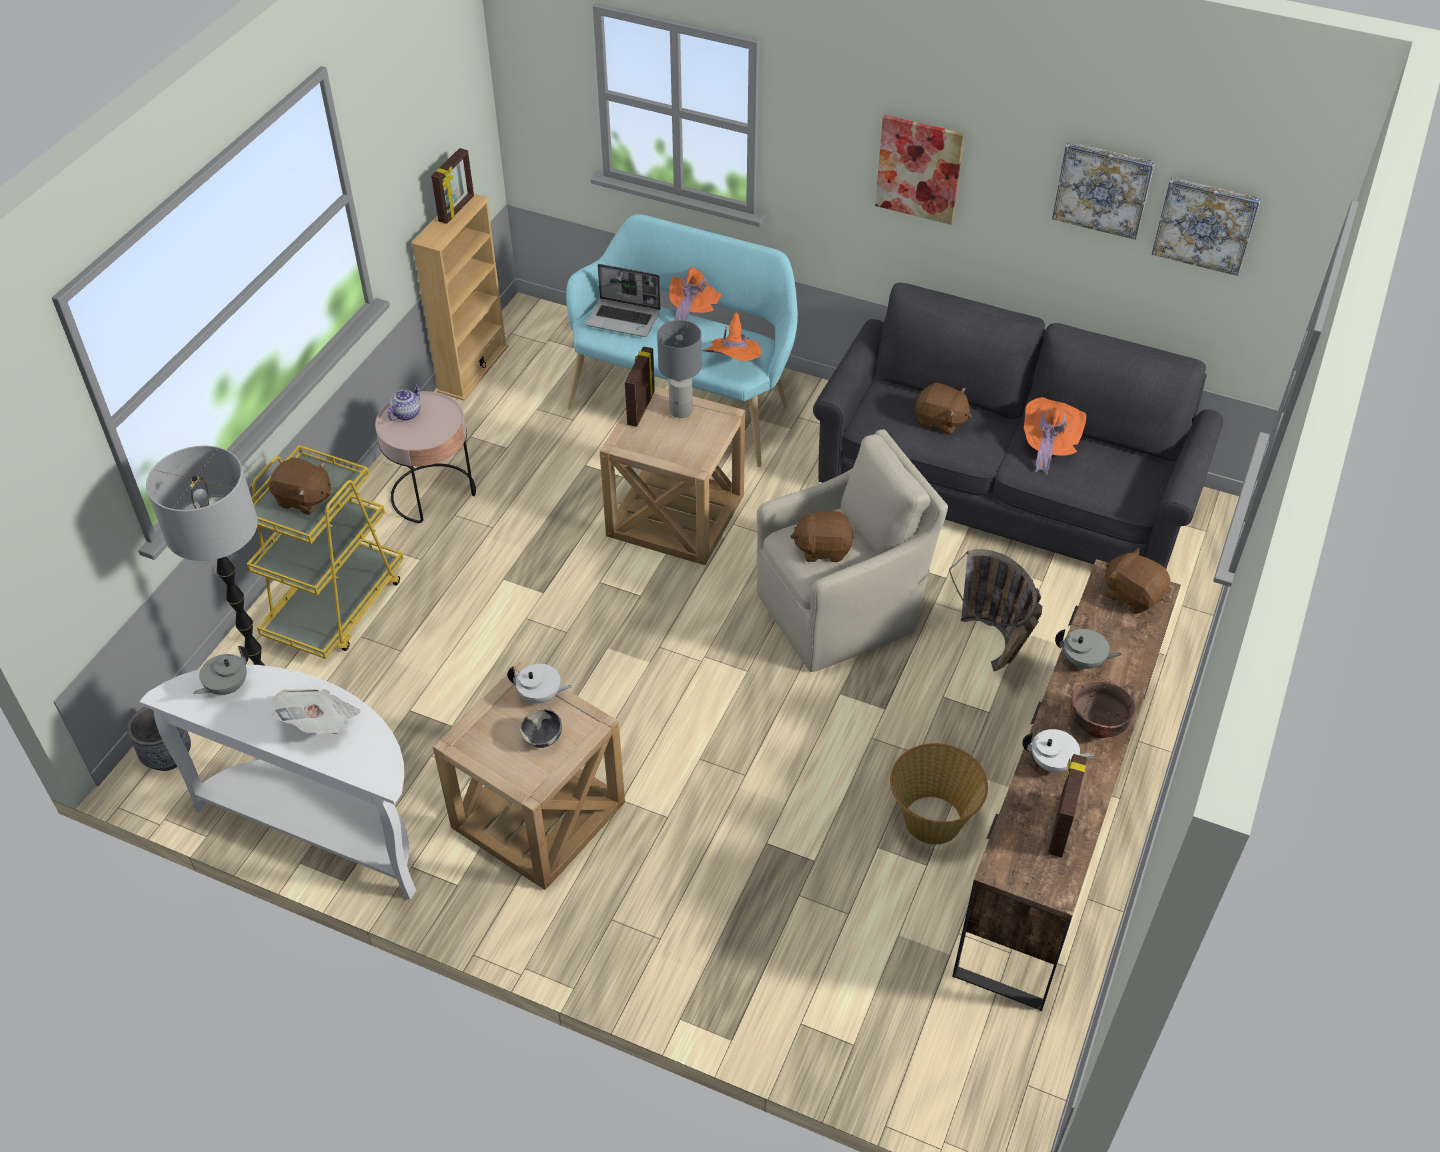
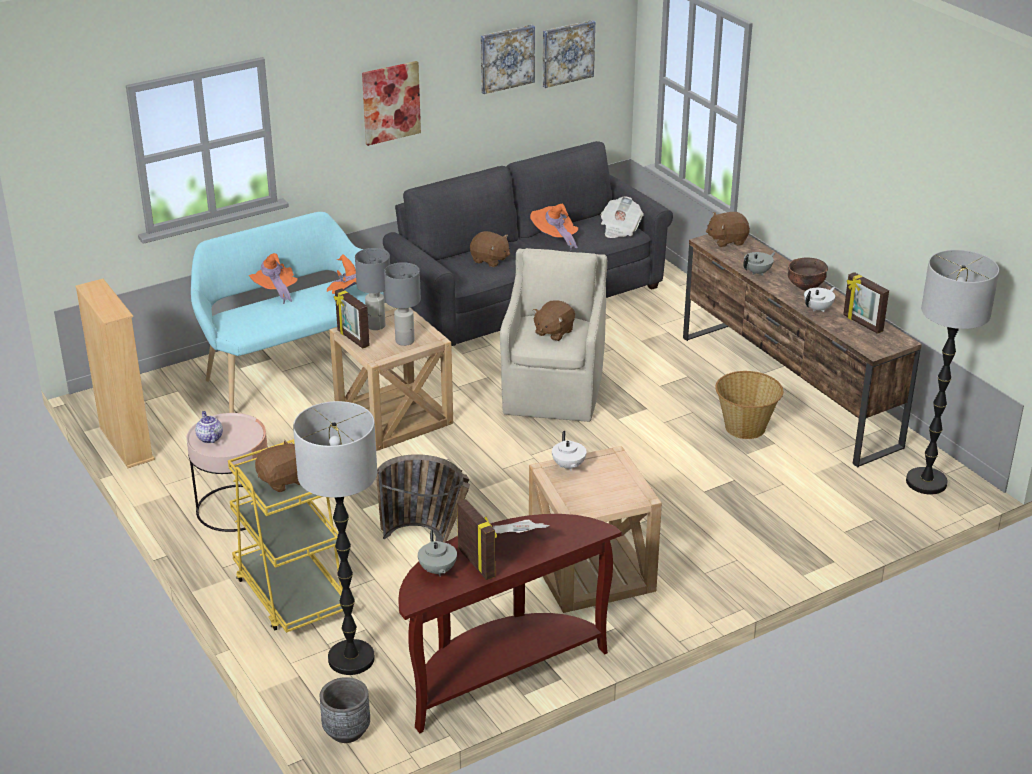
camera: 55 degrees left, 15 degrees down
white console table [139,665,416,900] -> brown console table [398,514,622,733]
picture frame [431,148,474,224] -> picture frame moved to [457,499,497,580]
white teapot [507,664,572,705] -> white teapot turned 120 degrees clockwise [552,431,586,471]
bowl [520,709,562,748] -> none
laptop [586,264,661,337] -> none
brown plush toy [915,383,972,435] -> brown plush toy turned 60 degrees clockwise [470,231,510,267]
basket [949,549,1042,671] -> basket moved to [376,454,470,543]
none -> grey table lamp [384,262,421,346]
none -> newspaper [601,196,644,238]
none -> floor lamp [906,250,999,495]

